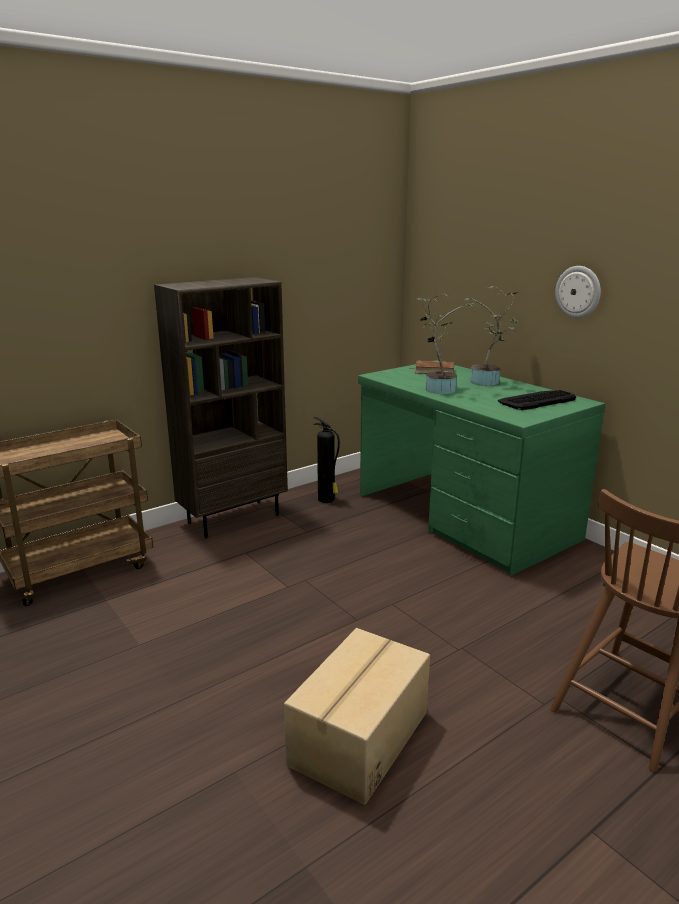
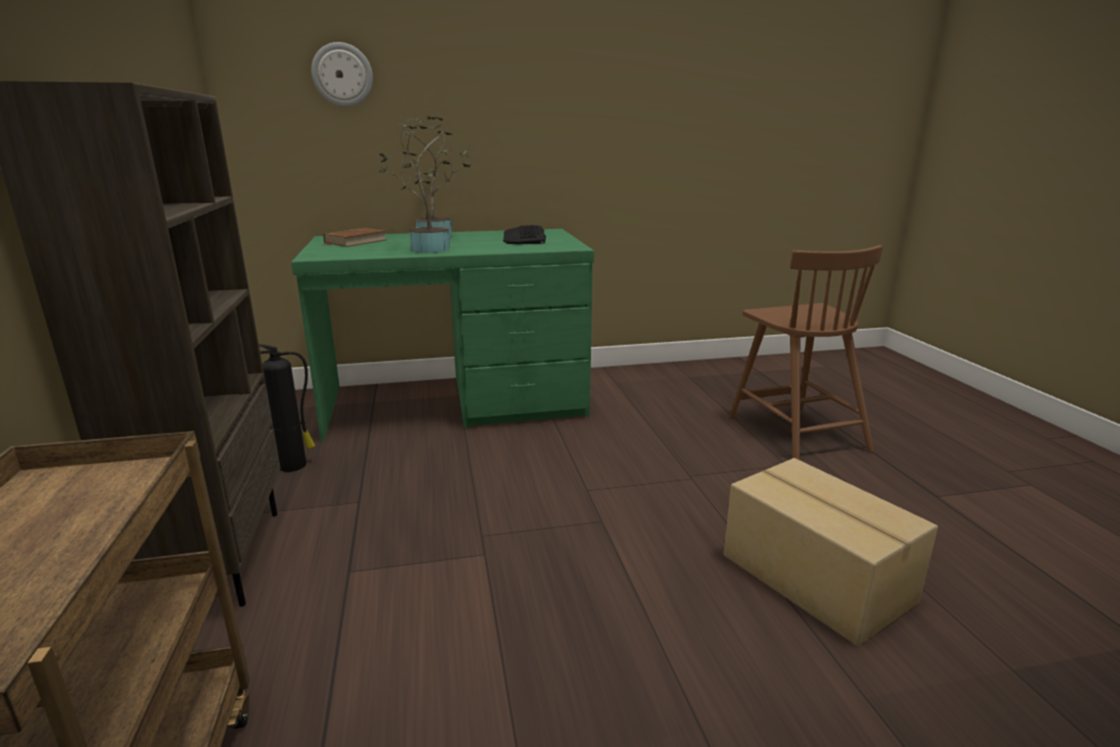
camera: 65 degrees left, 0 degrees up
wall clock [555,266,601,318] -> wall clock moved to [311,42,373,107]

